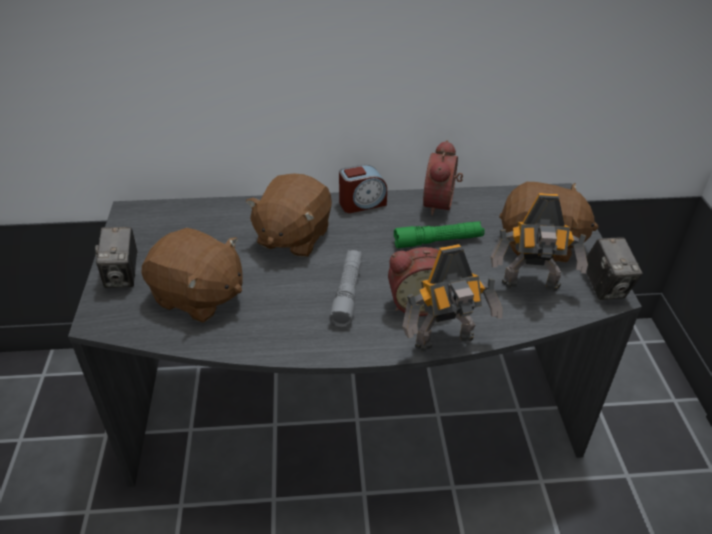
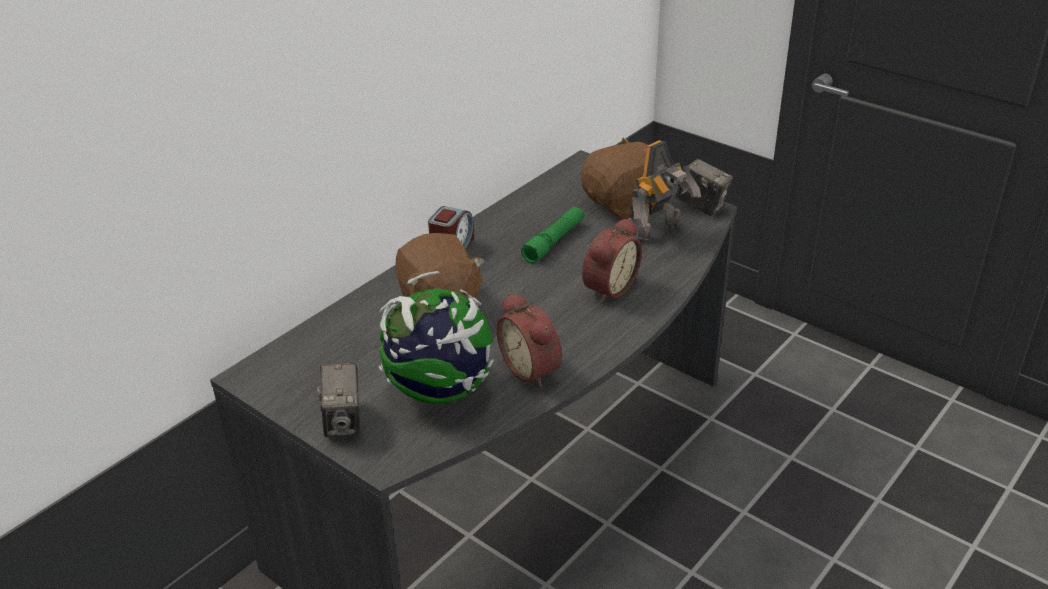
camera: 45 degrees left, 5 degrees down
camera [95,227,137,288] -> camera turned 45 degrees clockwise [317,363,360,437]
brown plush toy [142,228,243,323] -> globe [379,271,494,404]
grey flashlight [329,250,362,328] -> none
toy robot [402,244,503,352] -> none
alarm clock [423,140,463,216] -> alarm clock moved to [496,293,562,387]

